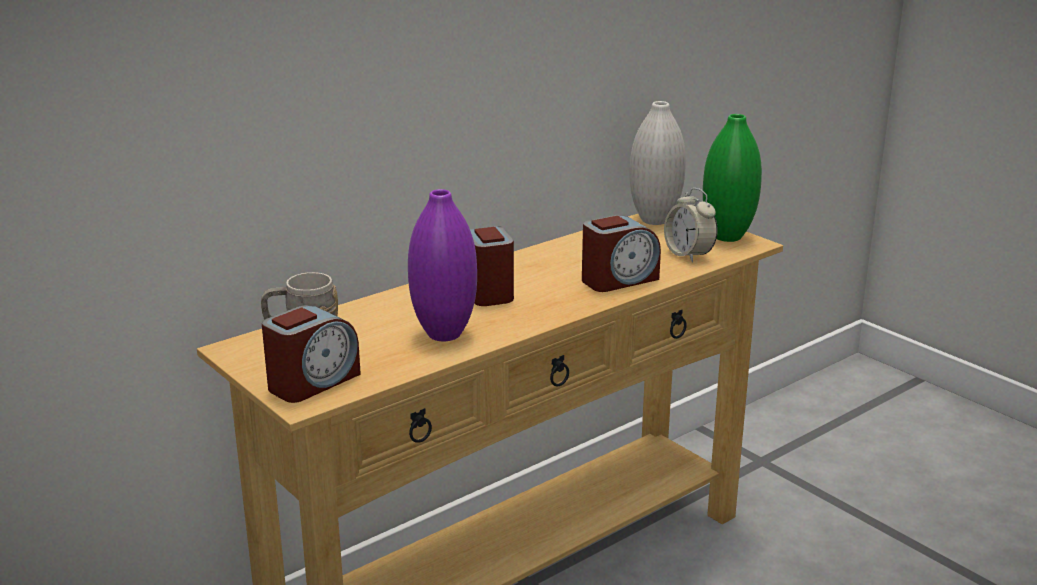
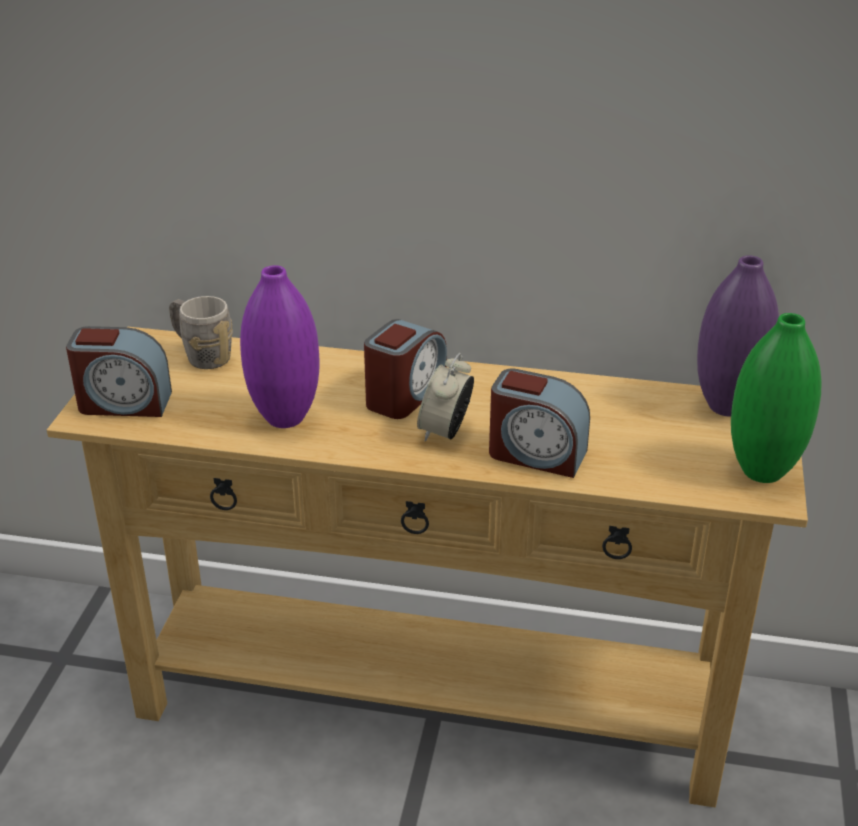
camera: 50 degrees right, 10 degrees up
white vase [630,101,686,225] -> purple vase [697,255,779,417]
alarm clock [664,188,717,262] -> alarm clock moved to [417,353,474,442]

